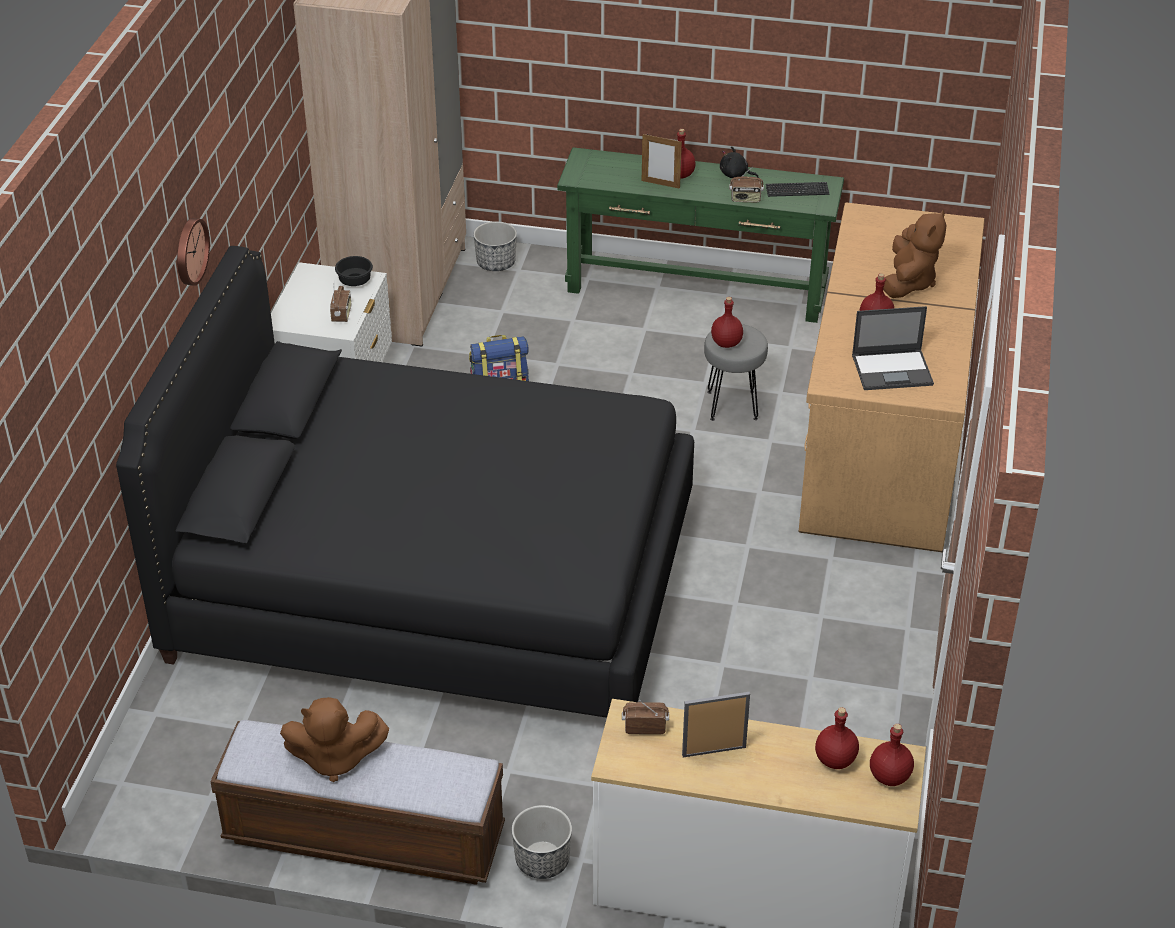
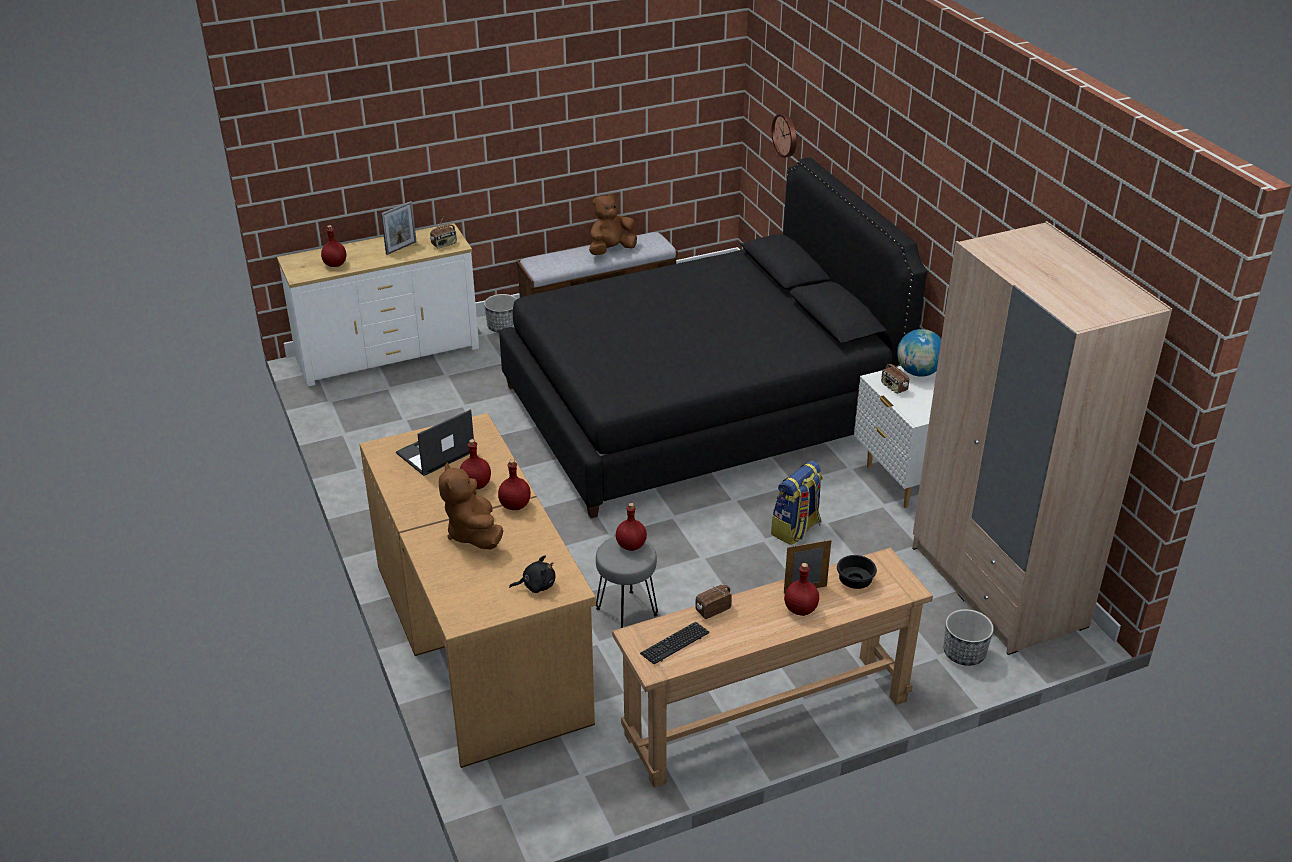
camera: 145 degrees right, 5 degrees down
wall clock [177,218,210,286] -> wall clock moved to [771,113,797,158]
black bowl [335,256,373,286] -> black bowl moved to [837,555,877,589]
green console table [557,147,844,323] -> brown console table [612,547,933,788]
black plush toy [720,146,758,178] -> black plush toy moved to [509,555,555,593]
red bottle [870,724,914,786] -> red bottle moved to [498,459,531,510]
none -> globe [897,329,941,377]

